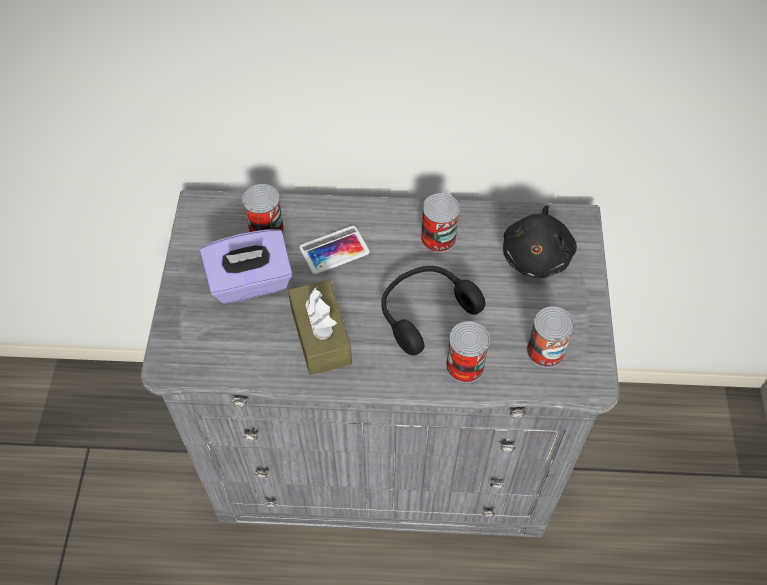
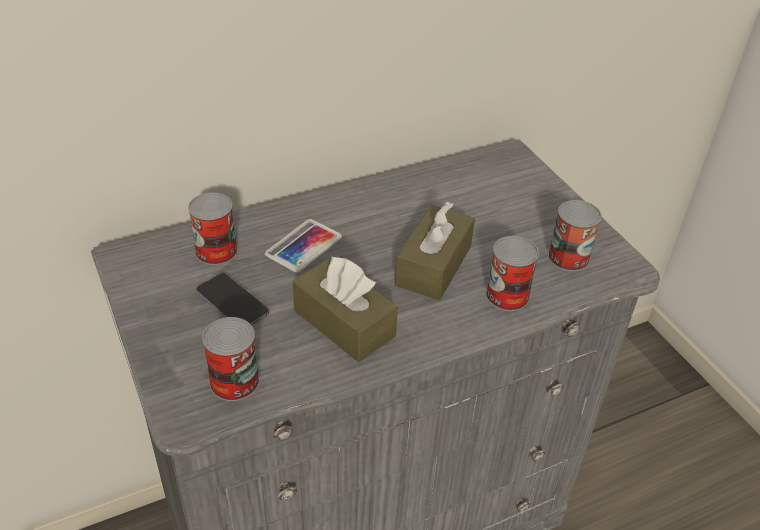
camera: 30 degrees left, 15 degrees down
purple tissue box [200,229,293,304] -> phone [196,273,269,325]
black headphones [381,266,485,356] -> brown tissue box [395,201,475,300]
can [421,193,460,253] -> can moved to [202,317,259,401]
black plush toy [503,205,577,278] -> none

